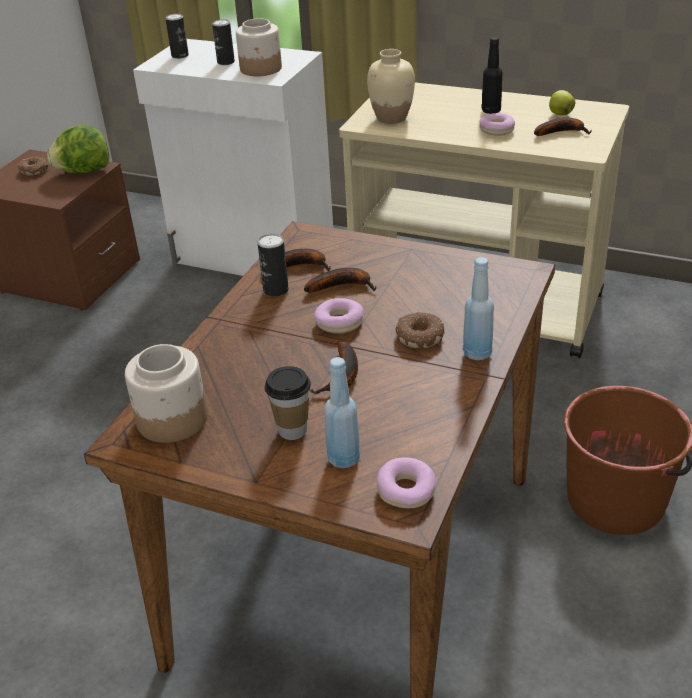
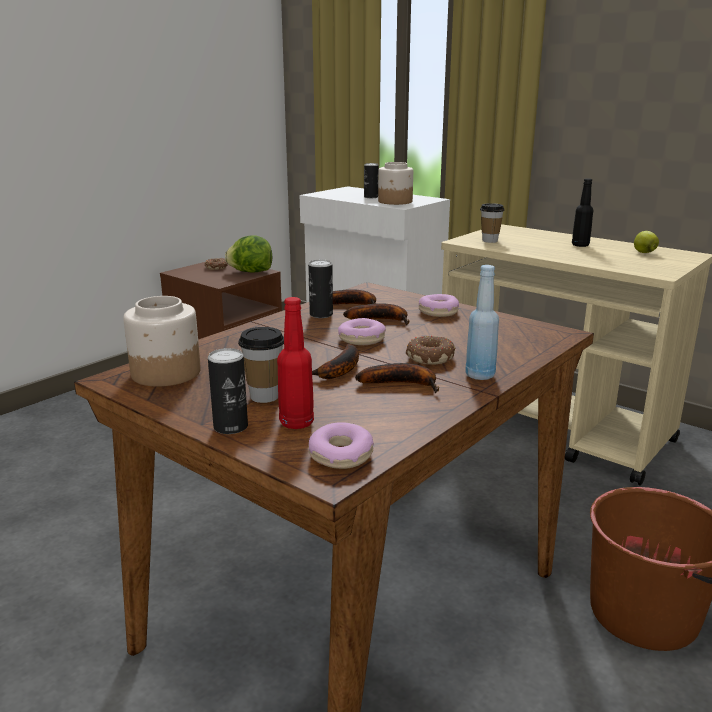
camera: 15 degrees right, 15 degrees down
can [165,13,189,59] -> can moved to [208,348,248,434]
blue bottle [324,357,360,468] -> red bottle [277,297,314,429]
beige vase [367,49,415,124] -> cup [480,203,505,243]
donut [479,113,515,136] -> donut moved to [419,294,459,317]
banana [534,118,592,136] -> banana moved to [355,363,439,393]

